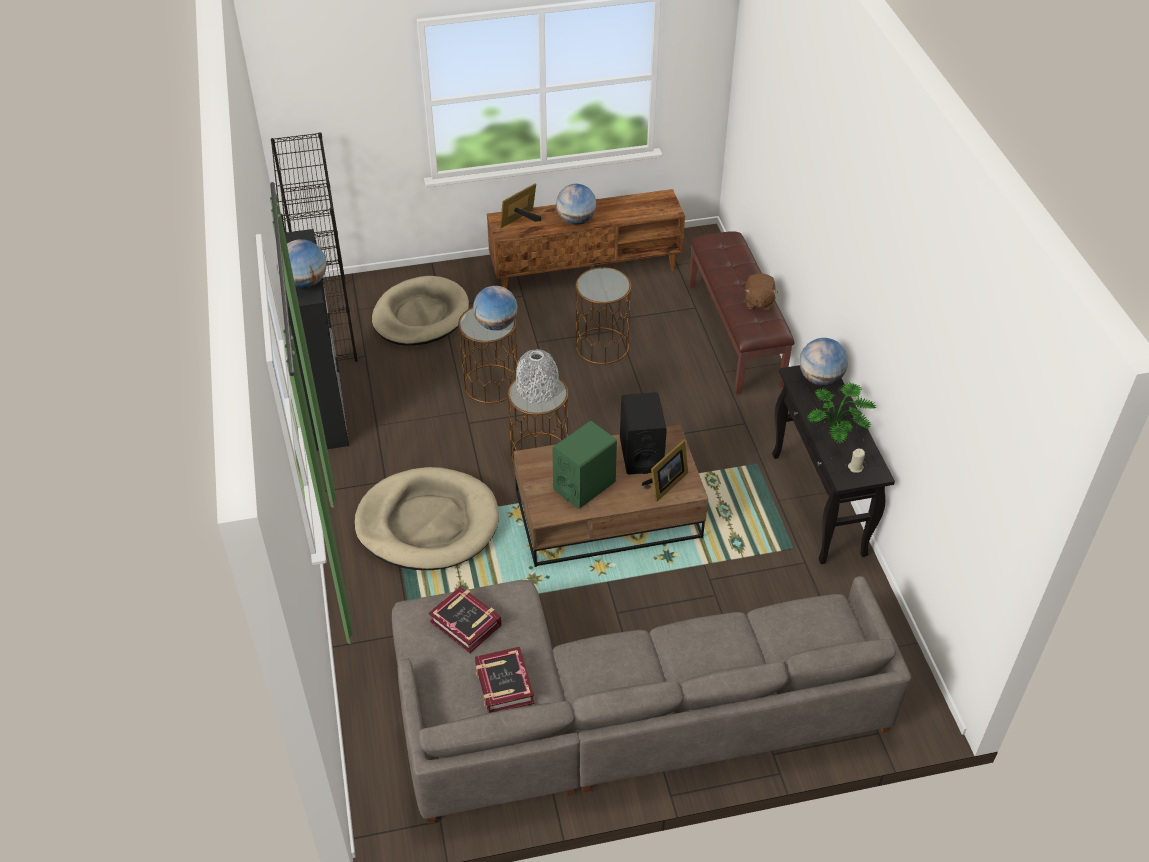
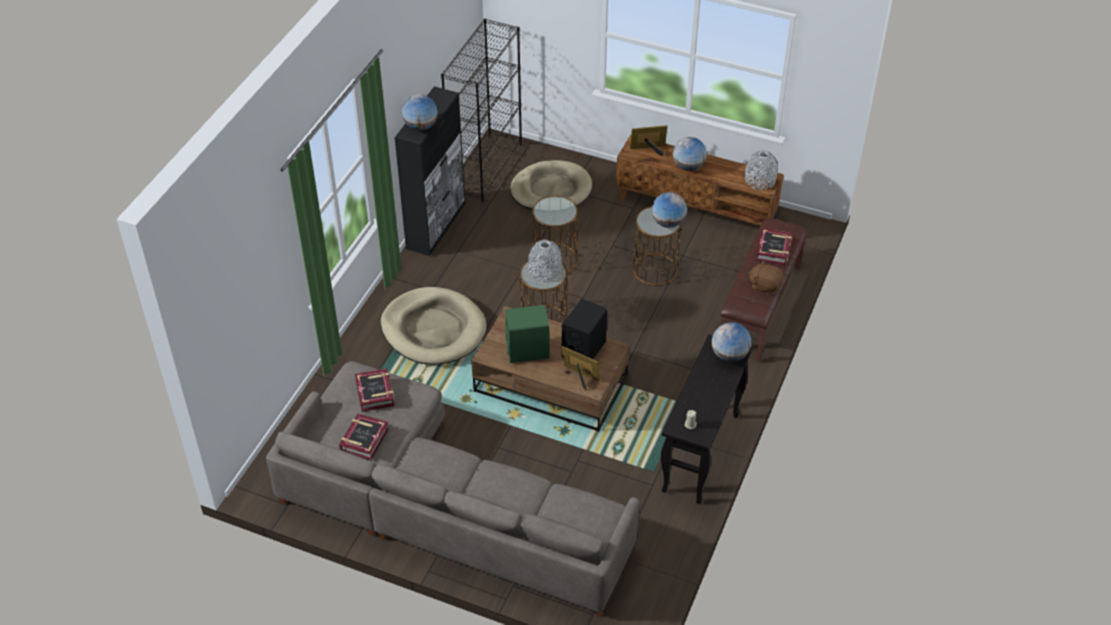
camera: 35 degrees right, 0 degrees up
globe [473,286,518,330] -> globe moved to [652,192,687,228]
picture frame [642,440,688,502] -> picture frame turned 135 degrees counterclockwise [561,346,600,391]
brown plush toy [745,273,778,310] -> brown plush toy turned 75 degrees clockwise [748,261,784,295]
potted plant [808,382,877,443] -> none
none -> grey vase [745,150,778,190]
none -> book [756,228,792,266]

